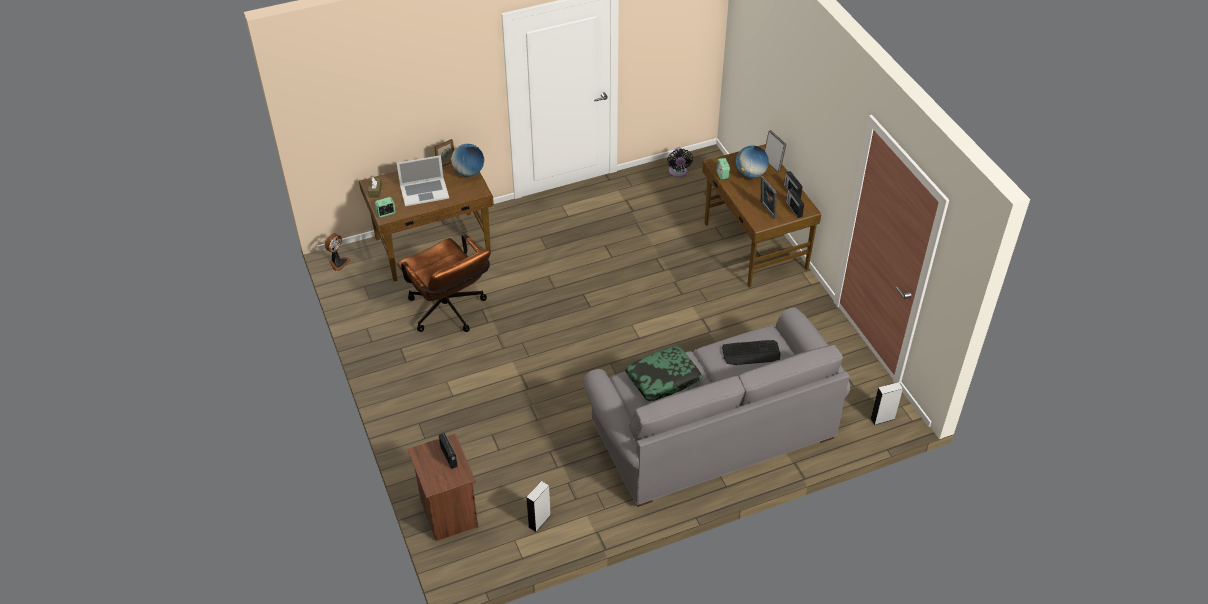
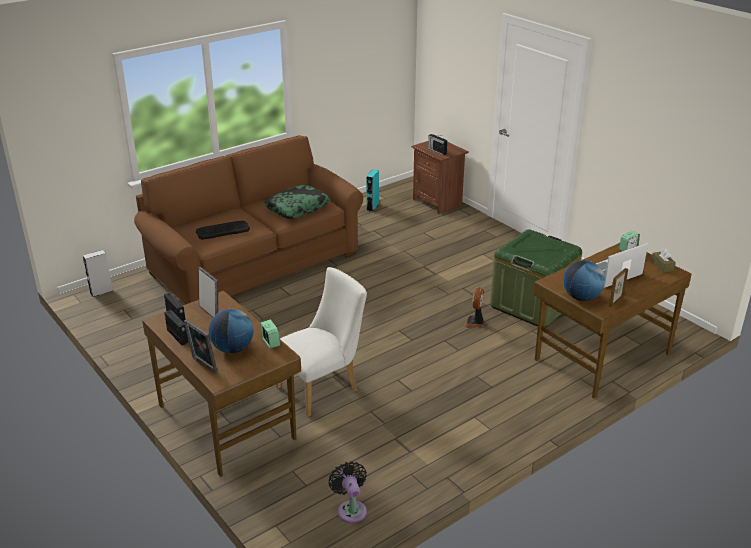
camera: 165 degrees right, 15 degrees down
fan [325,233,351,271] -> fan moved to [464,287,485,328]
brown office chair [398,234,491,332] -> green storage box [490,229,582,327]
grey speaker [526,481,551,532] -> turquoise speaker [366,170,379,212]
grey sofa [583,308,850,507] -> brown sofa [134,135,363,305]
none -> white chair [276,267,367,417]

